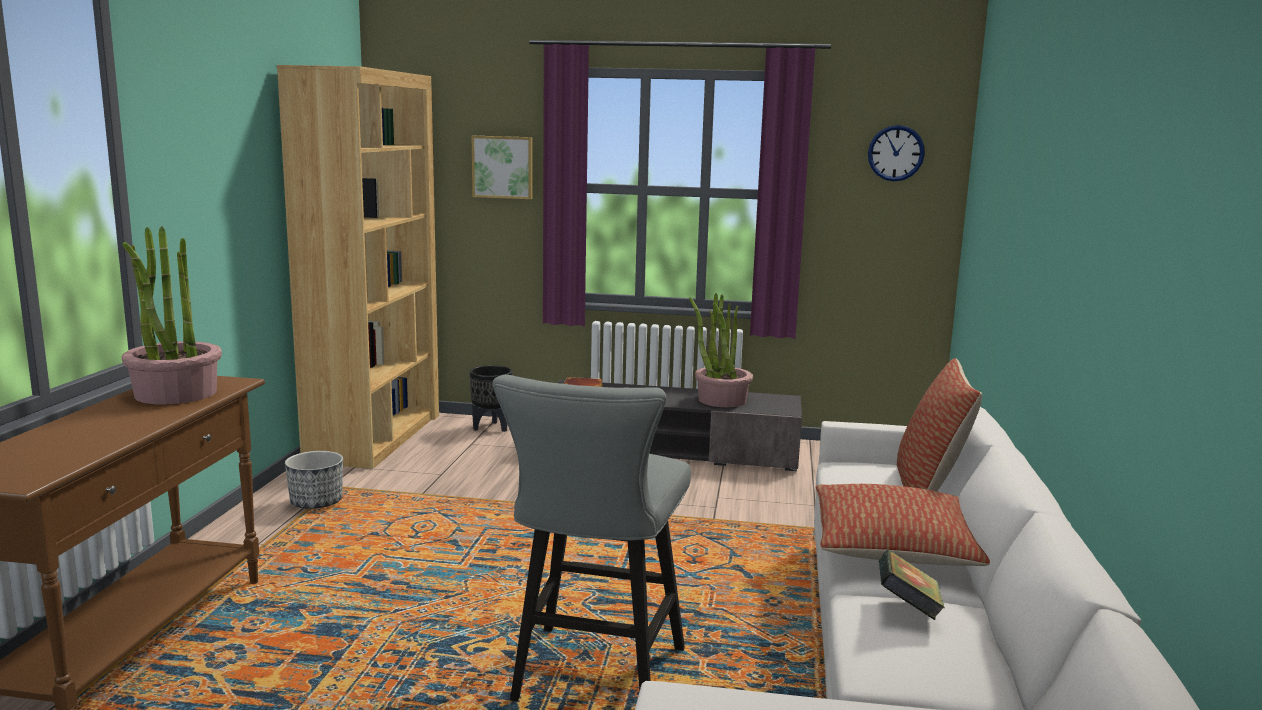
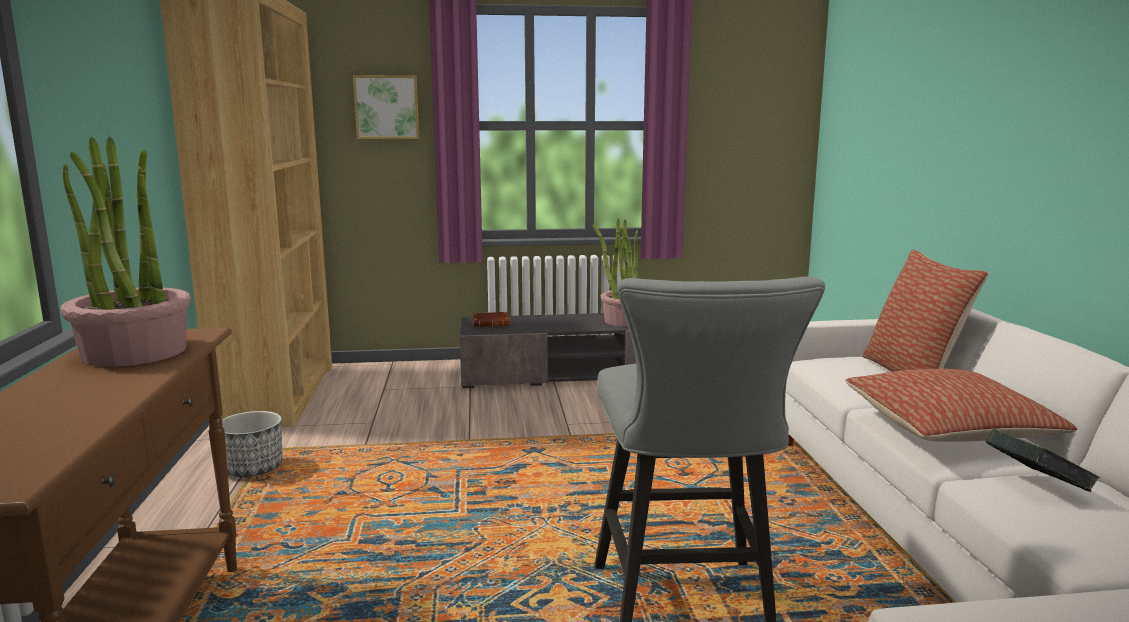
camera: 15 degrees left, 0 degrees up
black planter [470,365,513,432] -> none
wall clock [868,125,925,181] -> none

